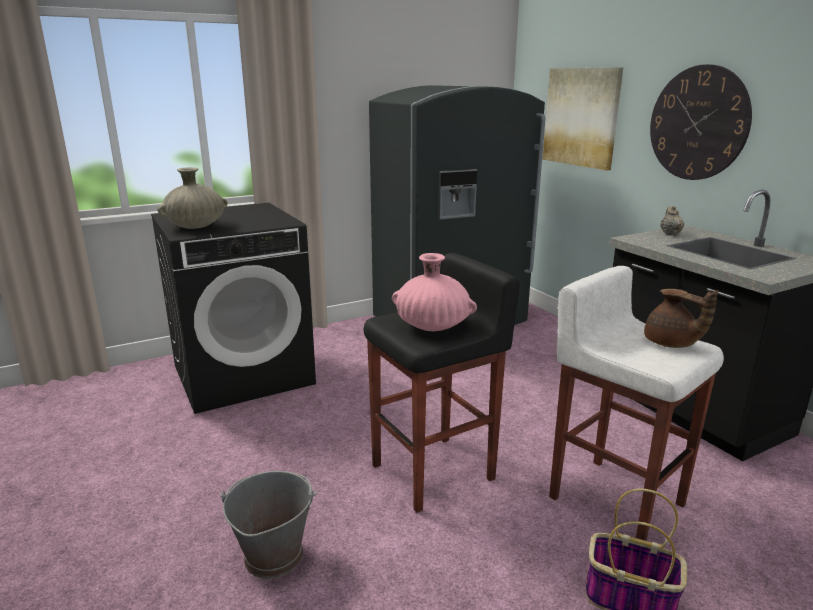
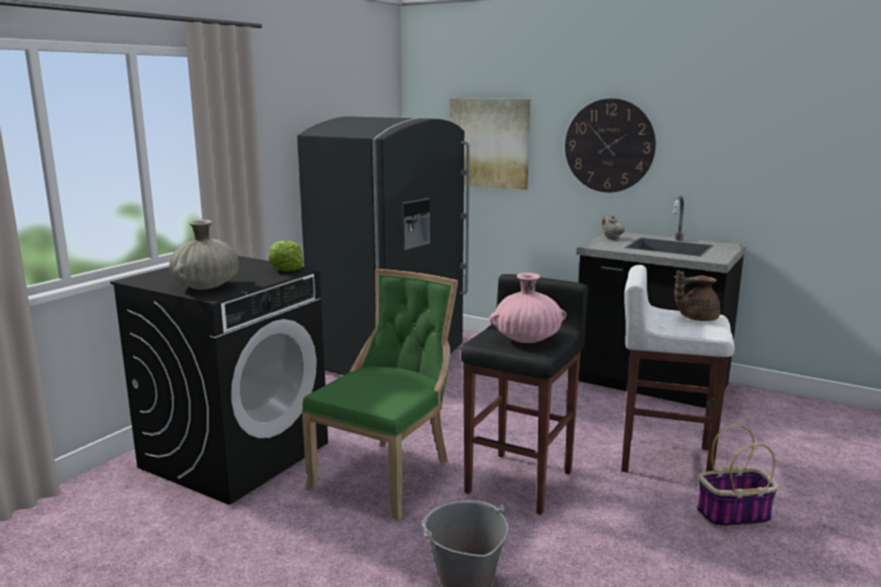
camera: 30 degrees left, 5 degrees down
brown teapot [644,289,718,348] -> brown teapot turned 150 degrees clockwise [674,270,721,321]
none -> lettuce [268,241,304,271]
none -> green chair [302,269,458,520]

